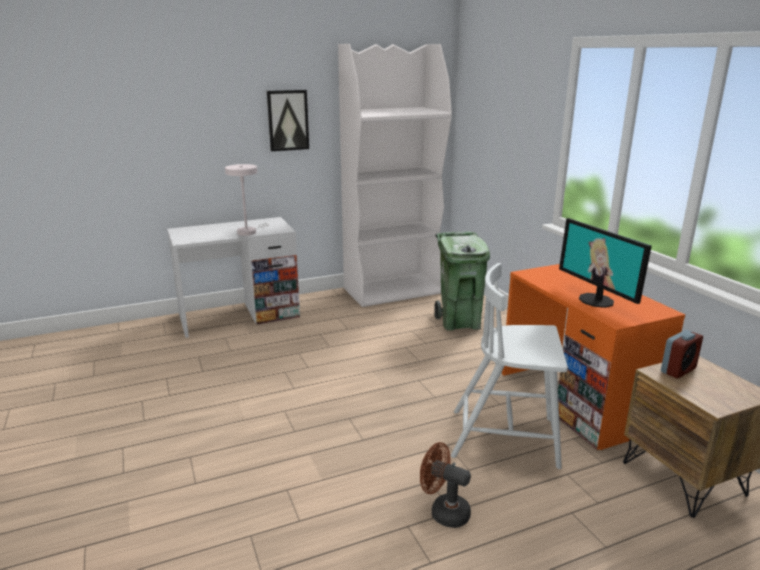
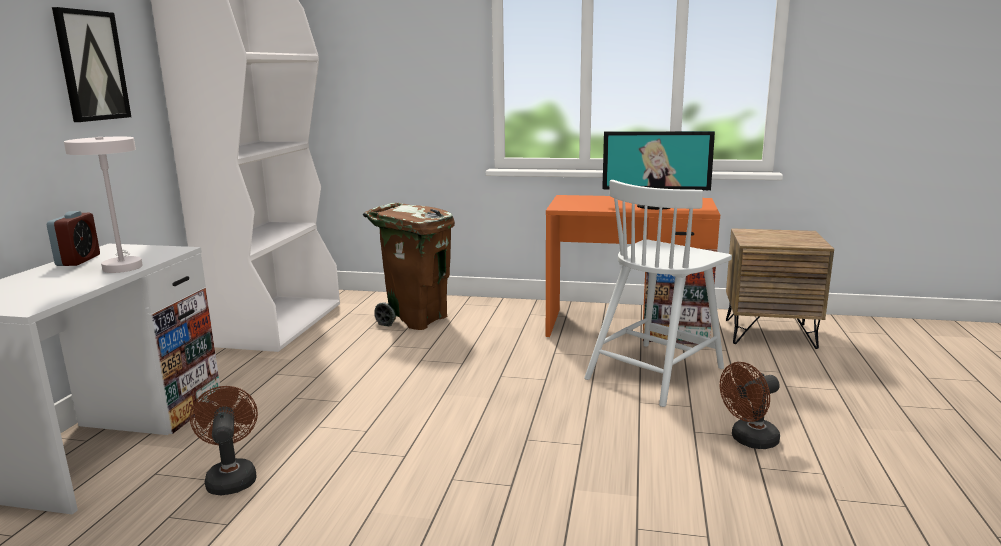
camera: 55 degrees left, 5 degrees down
green trash can [434,231,490,331] -> brown trash can [363,203,455,330]
alarm clock [661,330,703,378] -> alarm clock moved to [47,211,100,266]
none -> brown fan [190,386,258,495]

